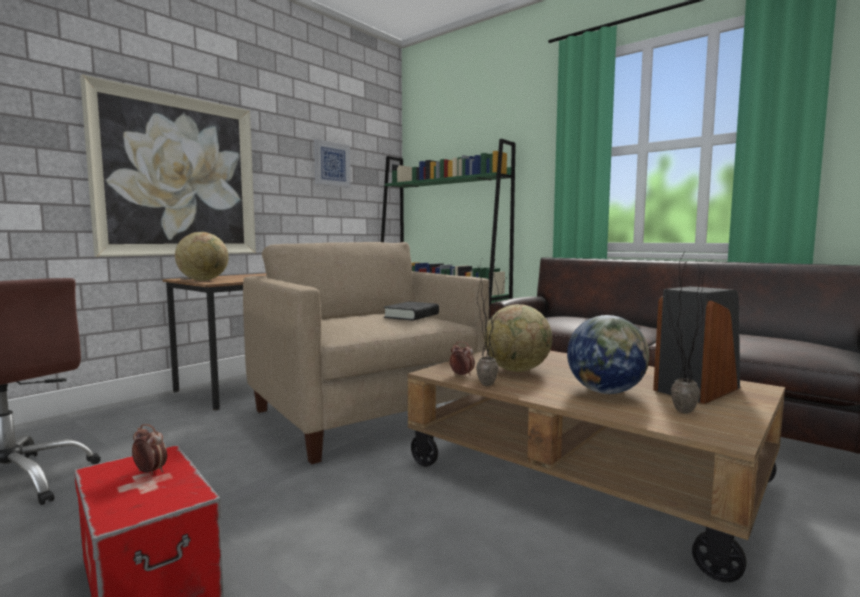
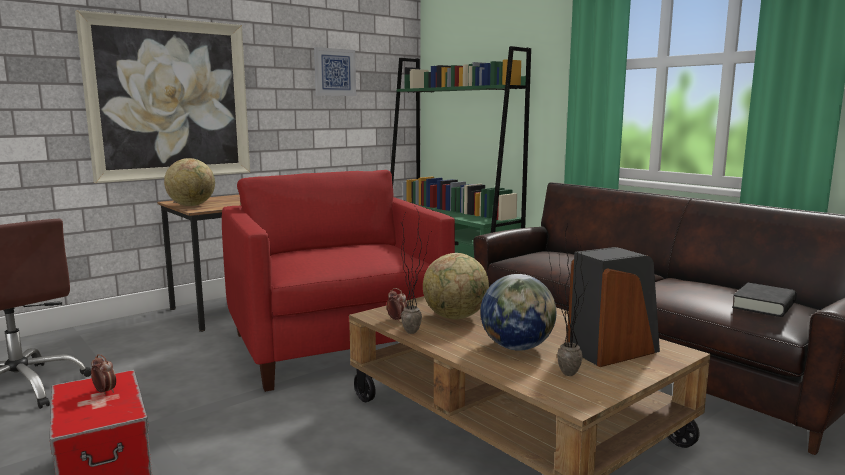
camera: 10 degrees right, 5 degrees up
beige armchair [243,242,489,464] -> red armchair [222,170,455,392]
black book [384,302,439,321] -> black book moved to [732,283,797,317]

